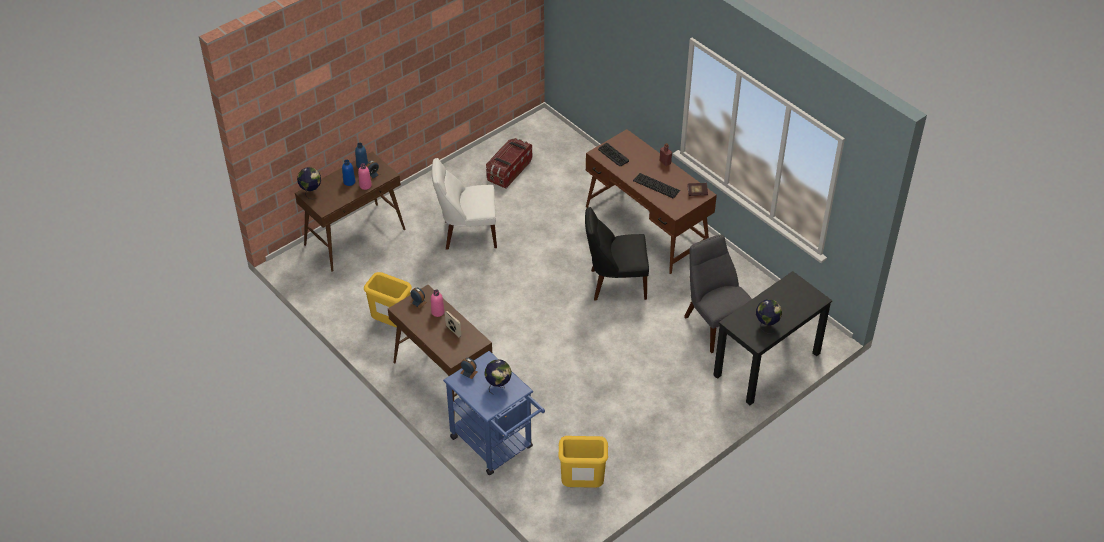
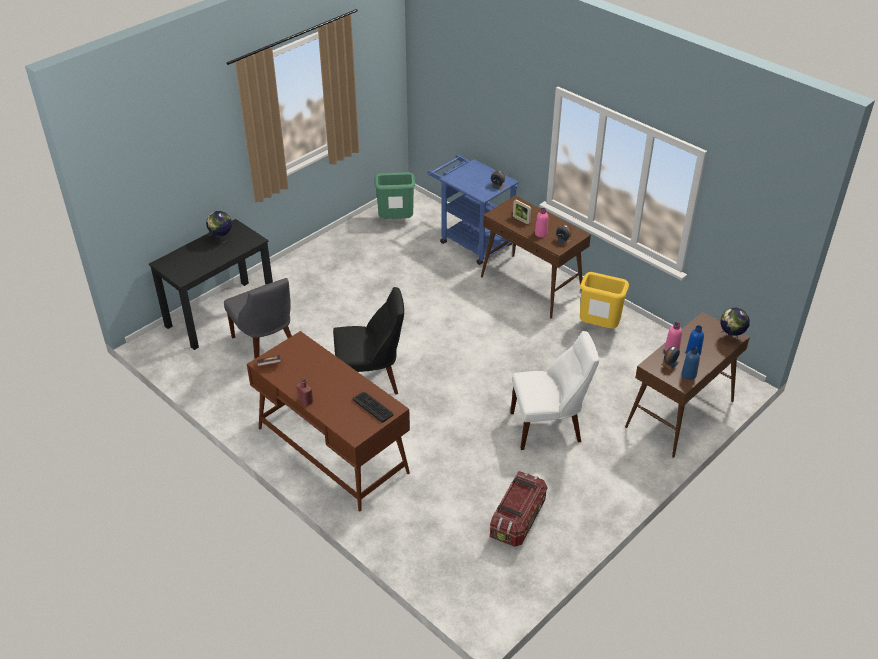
camera: 175 degrees right, 5 degrees down
globe [484,360,512,393] -> none
yellow trash can [558,436,608,488] -> green trash can [374,172,415,219]
keyboard [633,173,680,199] -> none

